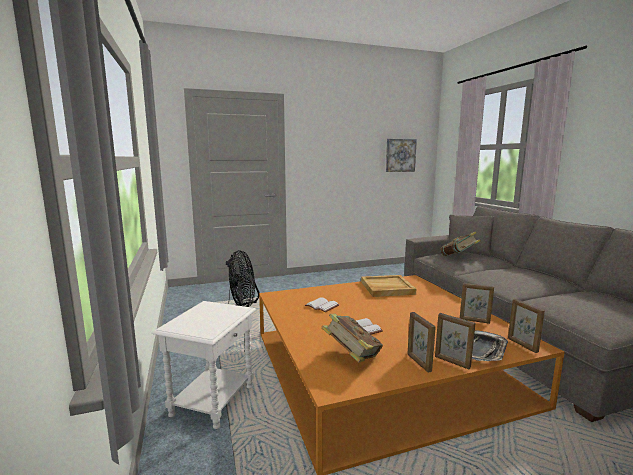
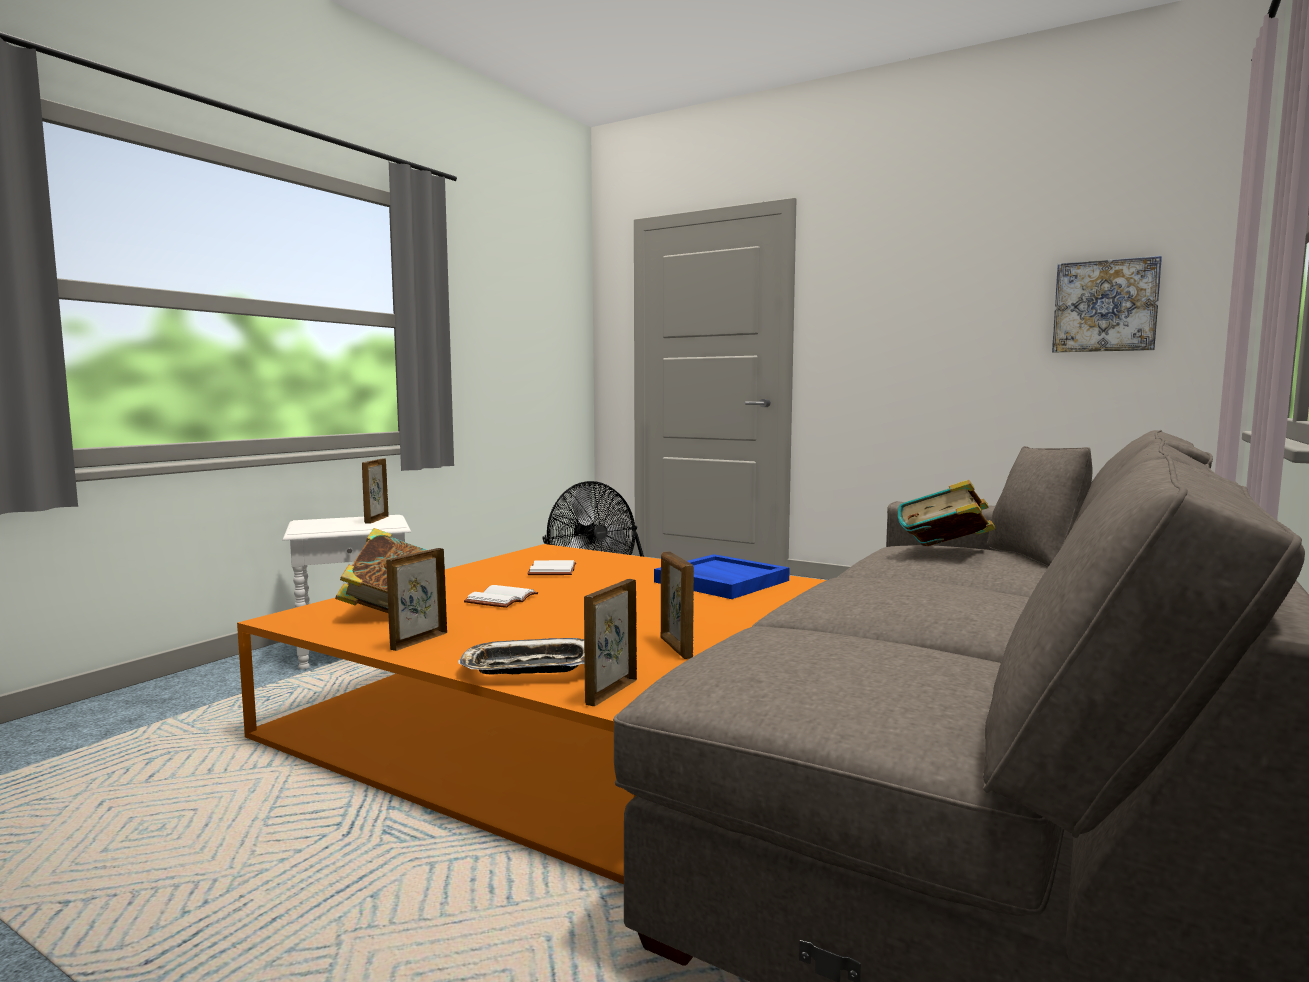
camera: 50 degrees right, 5 degrees down
beige tray [361,275,416,297] -> blue tray [654,554,790,599]
picture frame [435,313,475,369] -> picture frame moved to [362,458,389,524]

